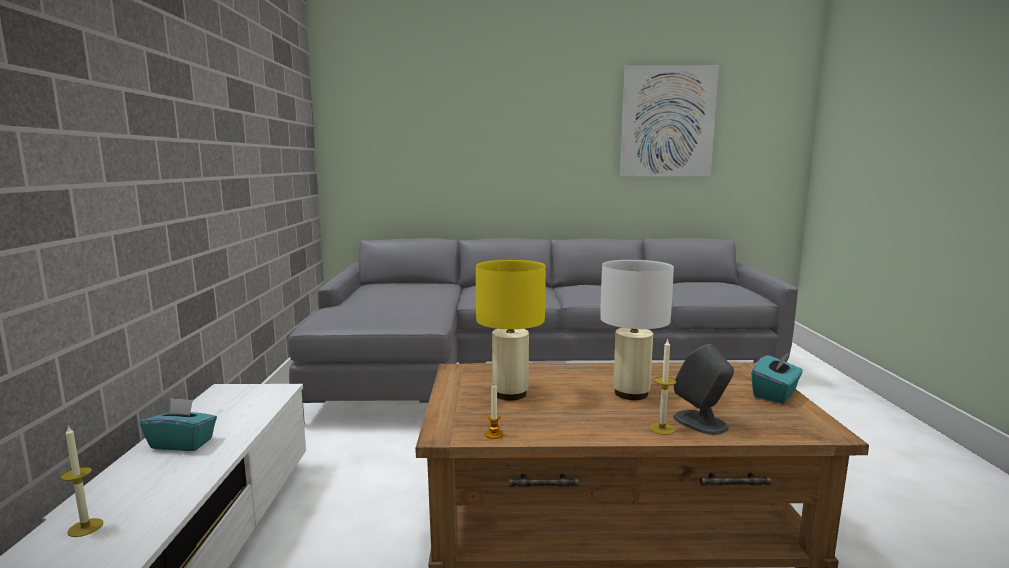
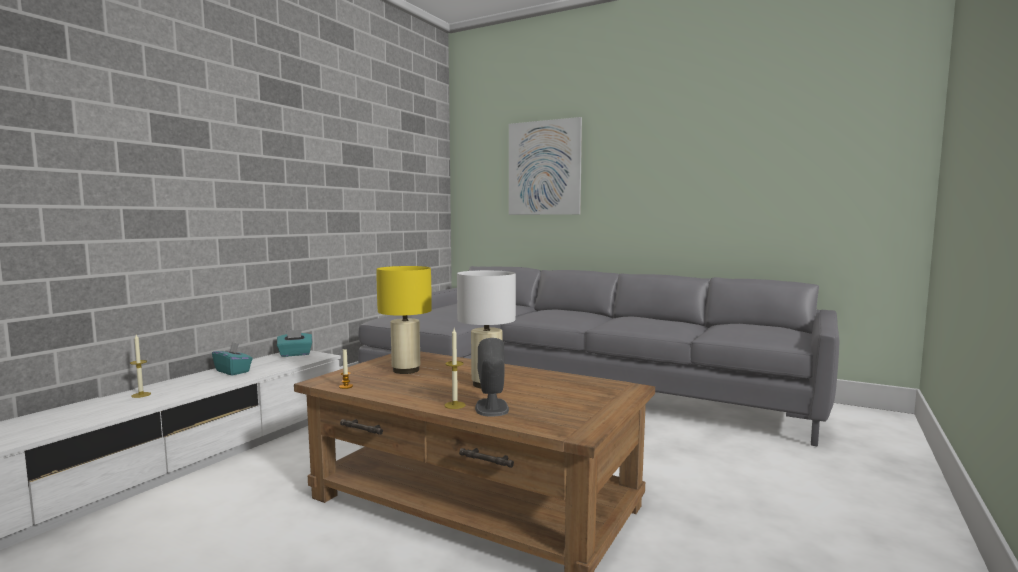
camera: 30 degrees right, 5 degrees down
picture [620,65,719,177] -> picture moved to [509,117,582,215]
turquoise tissue box [751,352,803,404] -> turquoise tissue box moved to [277,330,312,357]

